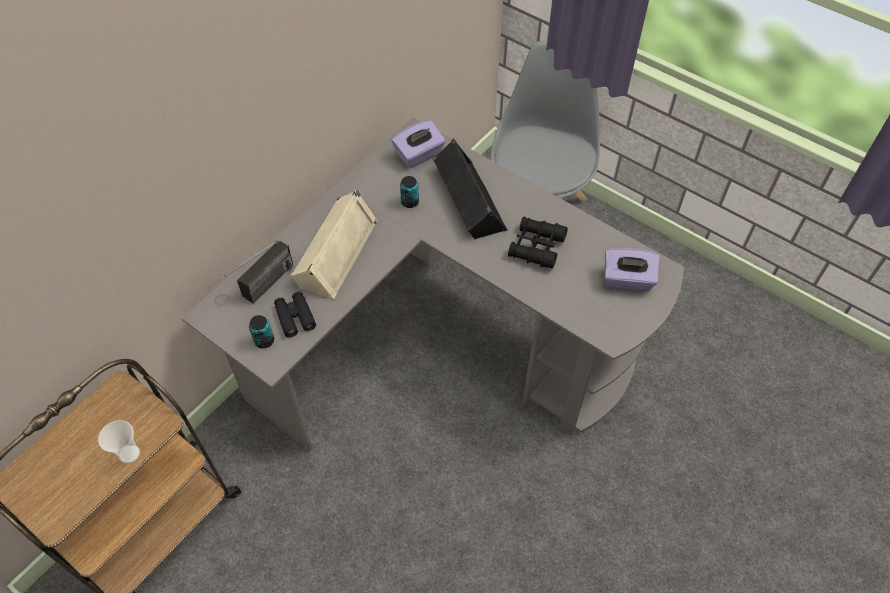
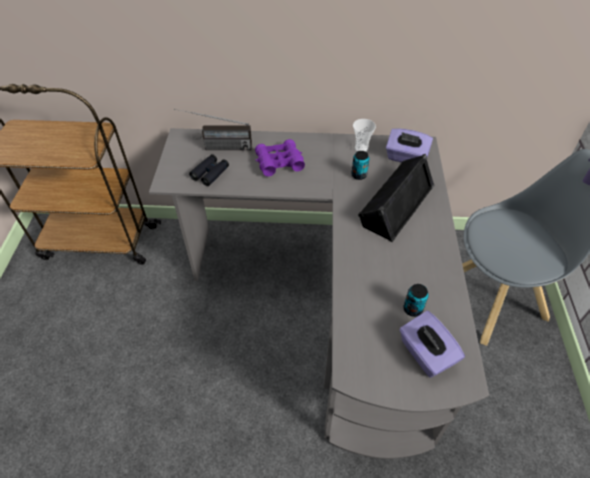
camera: 55 degrees right, 5 degrees down
cup [98,420,140,464] -> cup moved to [353,119,376,152]
can [249,315,274,348] -> can moved to [403,284,429,317]
beige speaker [290,190,378,299] -> purple binoculars [255,139,305,176]
black binoculars [508,217,568,268] -> none

